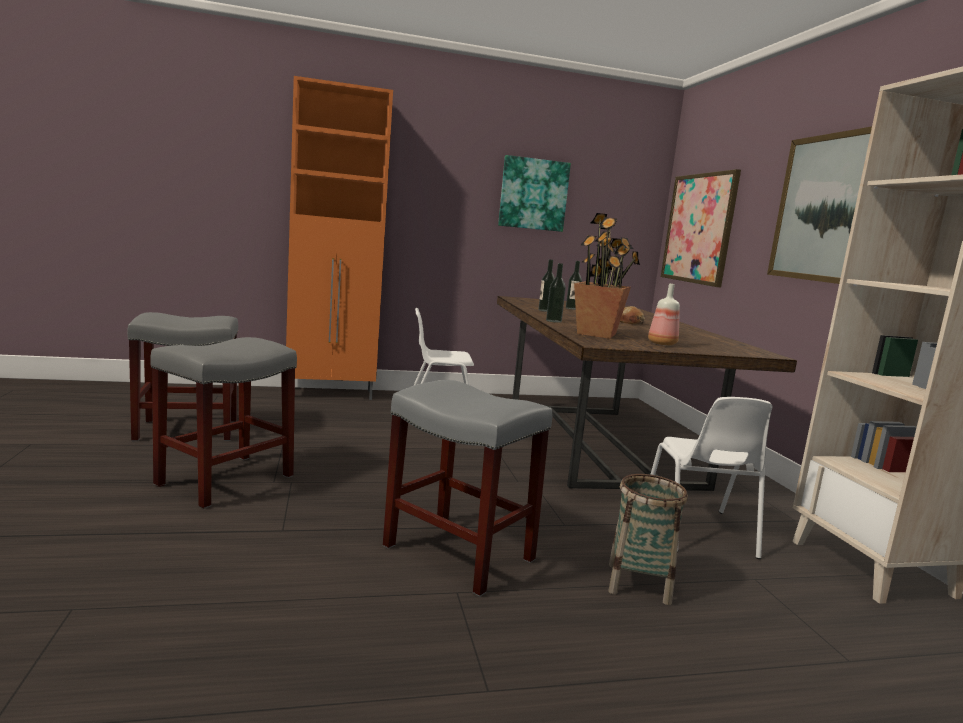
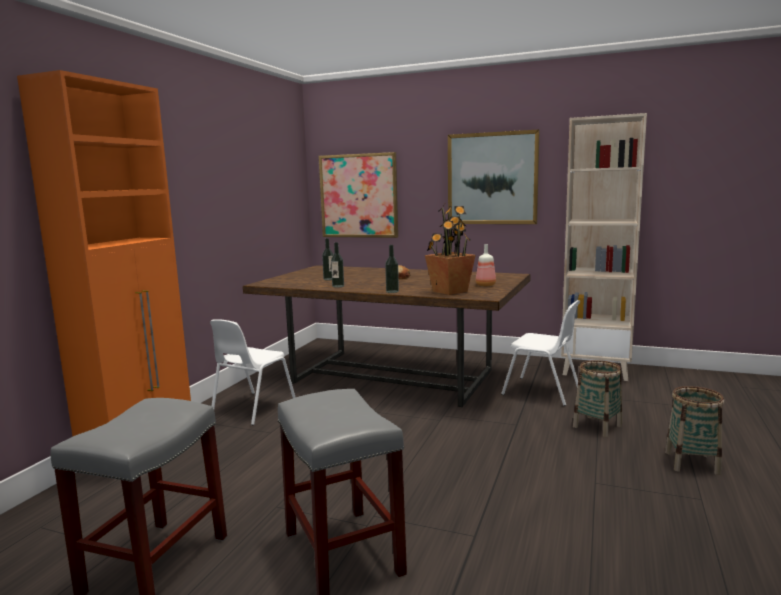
camera: 55 degrees left, 0 degrees up
grey stool [383,380,552,597] -> none
picture [498,155,571,232] -> none
none -> basket [665,386,724,475]

